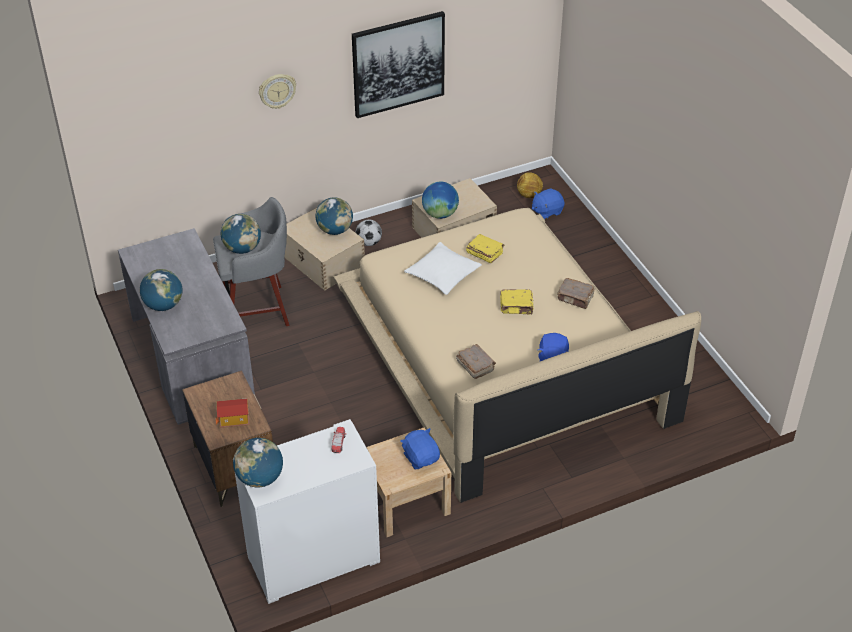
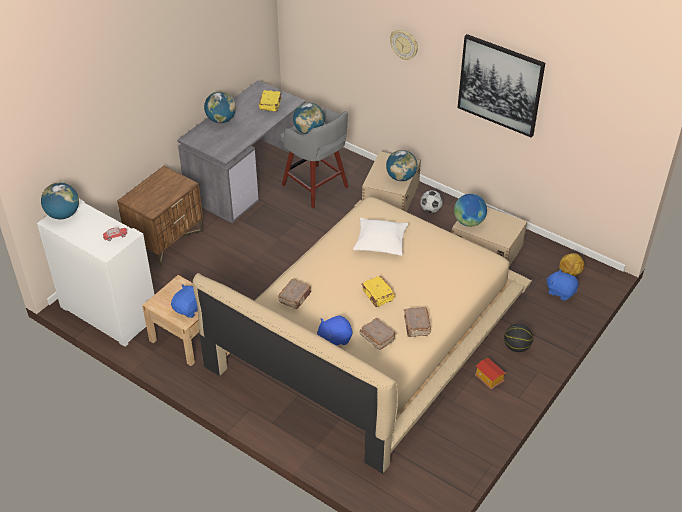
camera: 60 degrees right, 0 degrees up
toy house [215,398,250,428] -> toy house moved to [475,358,506,389]
yellow book [466,234,504,263] -> yellow book moved to [259,90,282,112]
none -> brown book [360,318,396,350]
none -> basketball [504,324,533,352]

